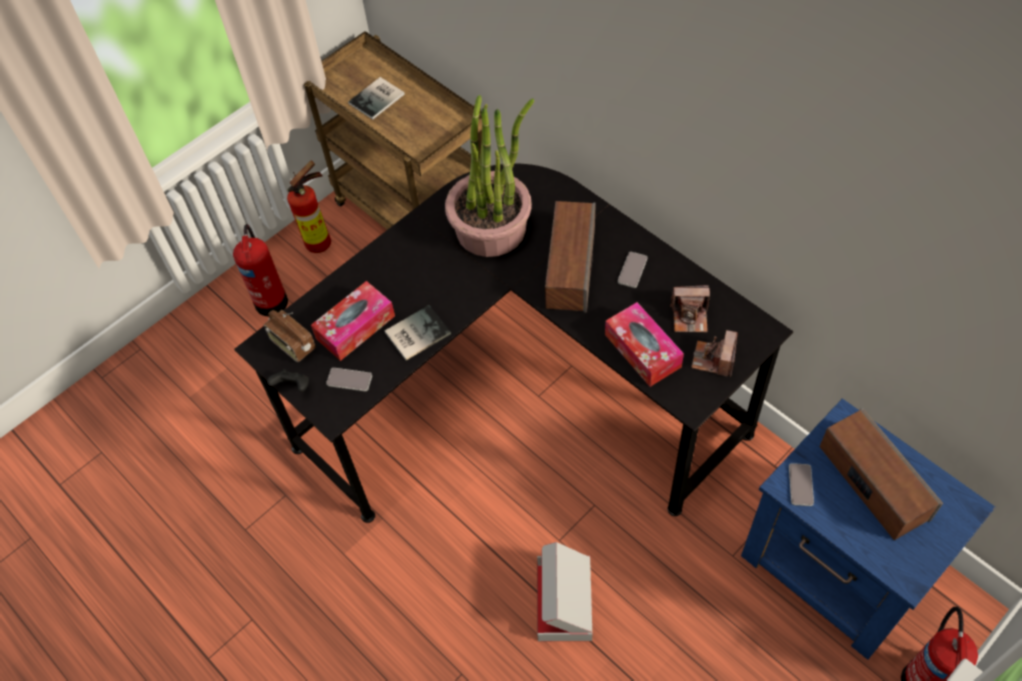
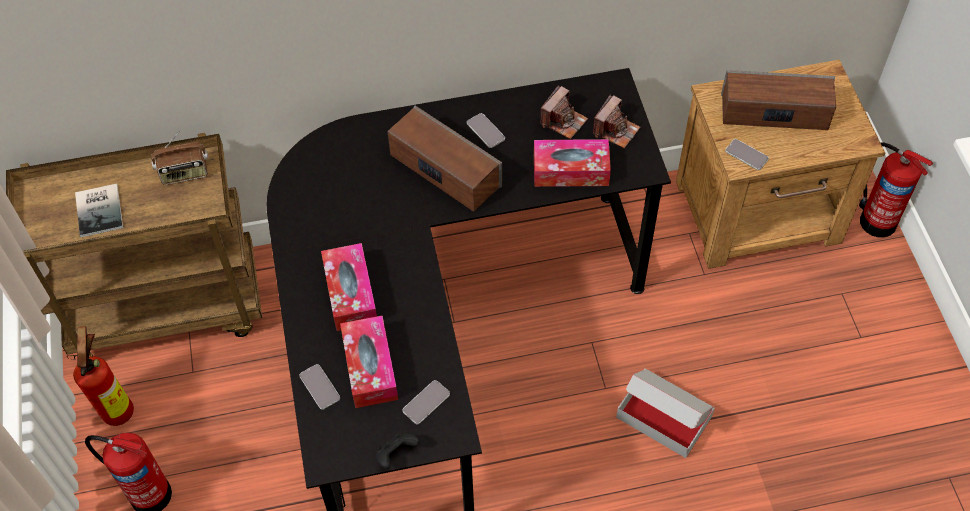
camera: 60 degrees left, 0 degrees up
radio [264,310,316,362] -> radio moved to [151,130,208,185]
book [385,305,451,360] -> none
potted plant [445,95,534,257] -> none
camera [691,330,738,377] -> camera turned 105 degrees counterclockwise [593,94,640,148]
blue nightstand [741,398,996,660] -> brown nightstand [676,60,885,269]
none -> phone [299,364,340,410]
none -> tissue box [321,243,377,331]

